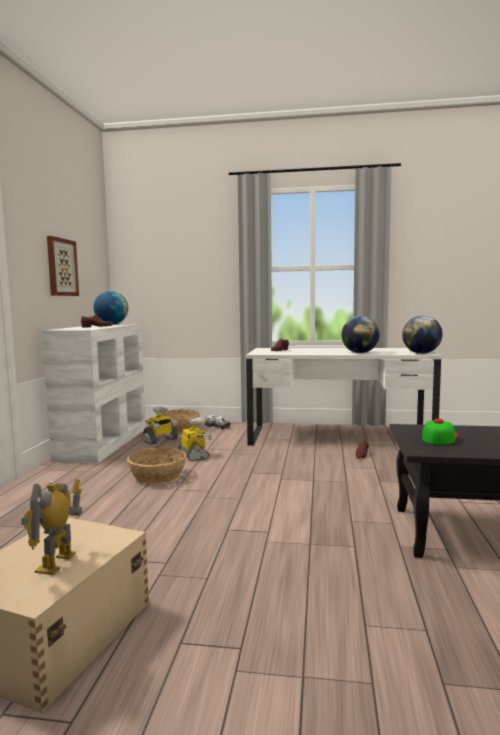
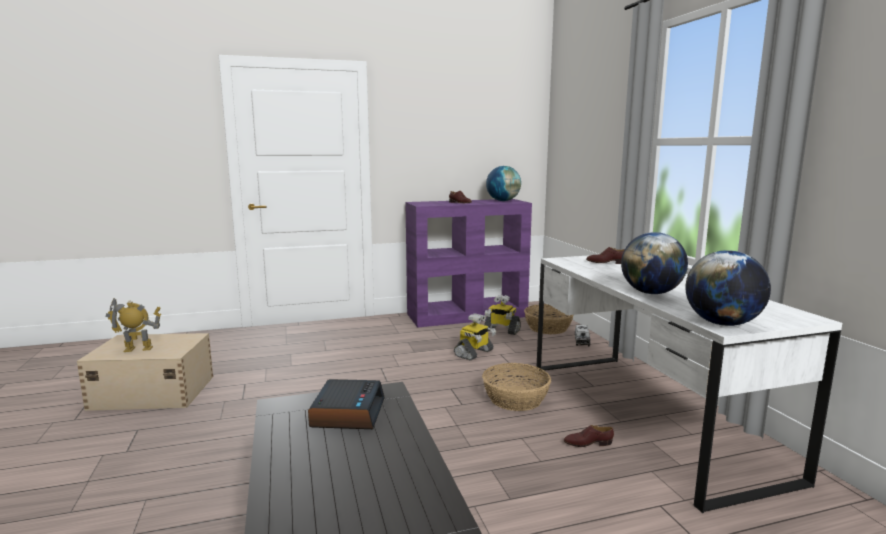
camera: 65 degrees right, 5 degrees up
white bookcase [42,324,146,463] -> purple bookcase [405,199,532,328]
picture [47,236,79,296] -> none
basket [127,447,186,484] -> basket moved to [482,363,551,411]
cap [422,419,458,445] -> alarm clock [308,379,385,429]

